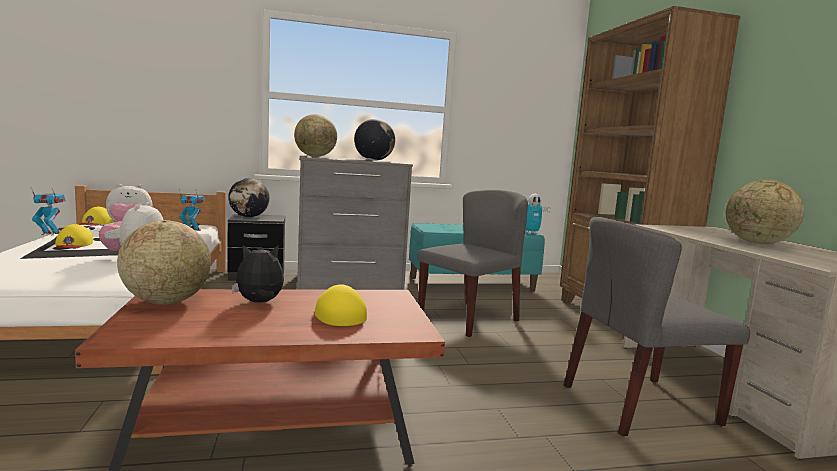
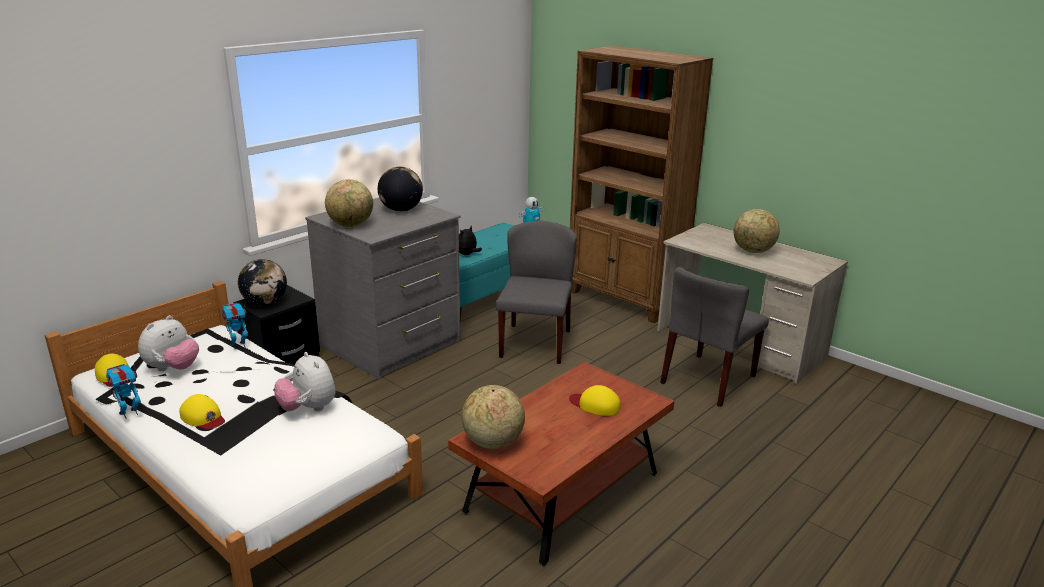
camera: 35 degrees left, 15 degrees up
plush toy [231,245,284,303] -> plush toy moved to [459,226,482,255]

